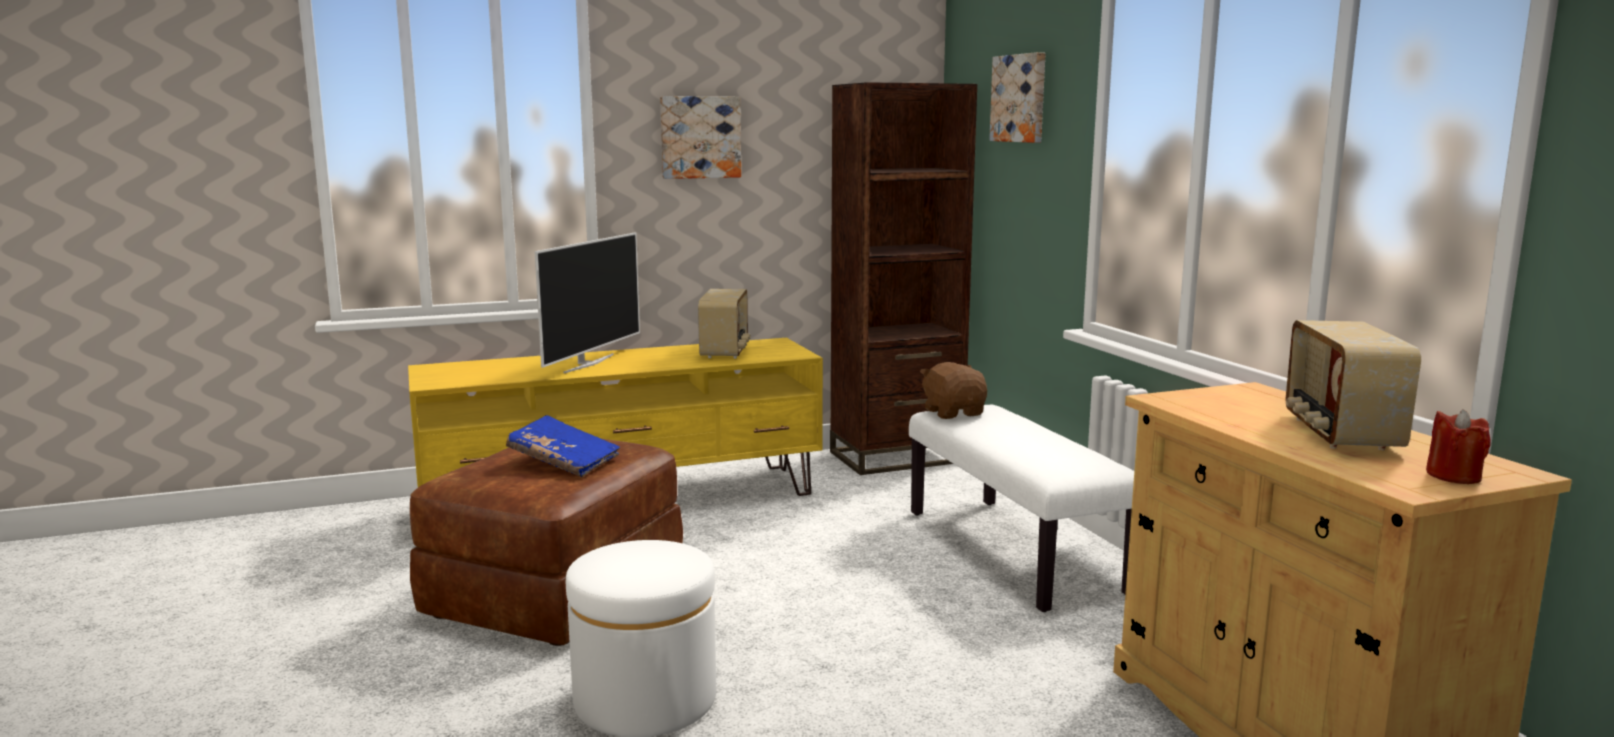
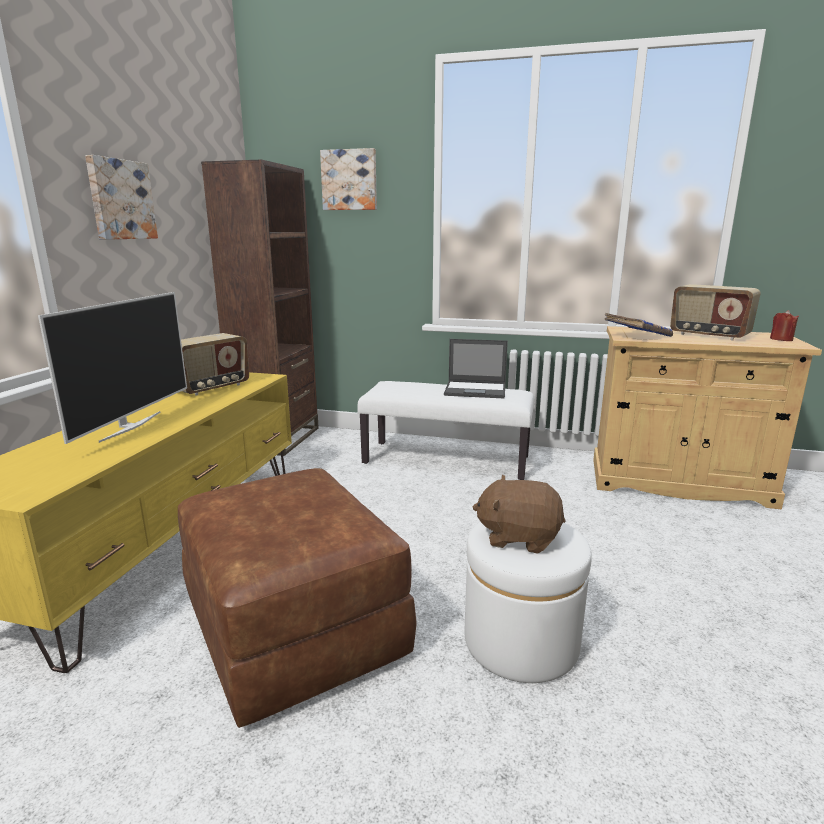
camera: 55 degrees left, 5 degrees up
blue book [506,415,620,477] -> blue book moved to [604,313,673,337]
television [535,232,640,373] -> television turned 45 degrees clockwise [38,292,187,444]
radio [698,289,751,359] -> radio turned 90 degrees clockwise [181,333,249,396]
brown plush toy [920,362,987,419] -> brown plush toy moved to [473,475,565,554]
none -> laptop [444,339,508,398]

